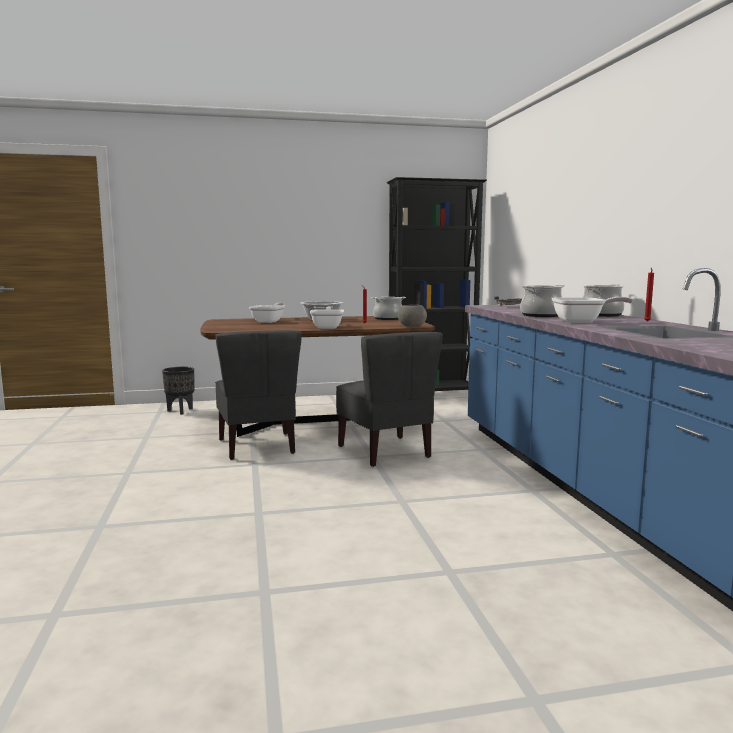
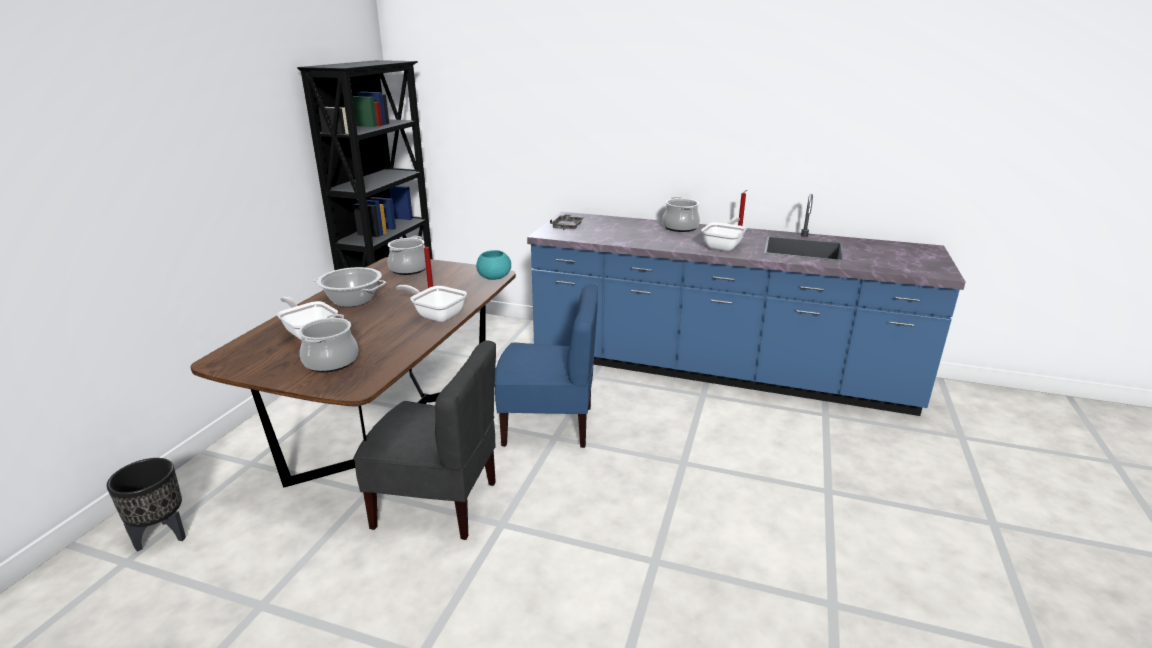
camera: 60 degrees left, 15 degrees up
grey chair [336,332,443,467] -> blue chair [495,285,598,448]
grey bowl [398,305,427,327] -> turquoise bowl [476,250,511,280]
cooking pot [520,285,564,317] -> cooking pot moved to [299,314,358,372]

